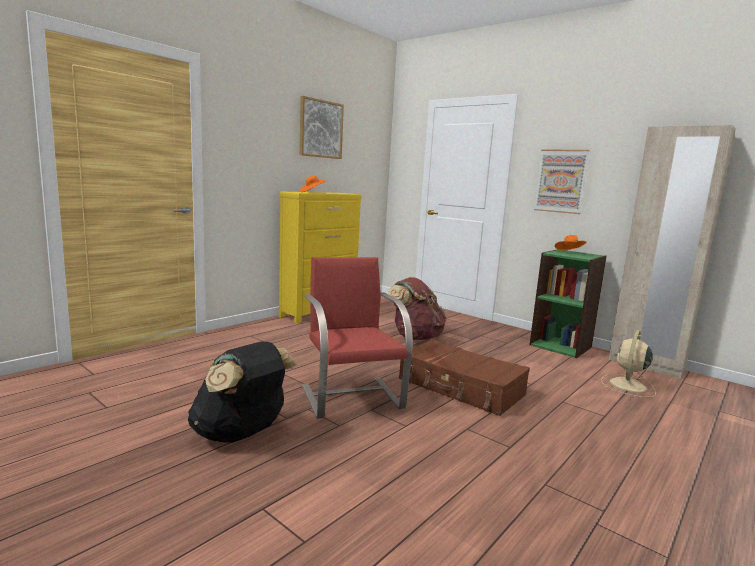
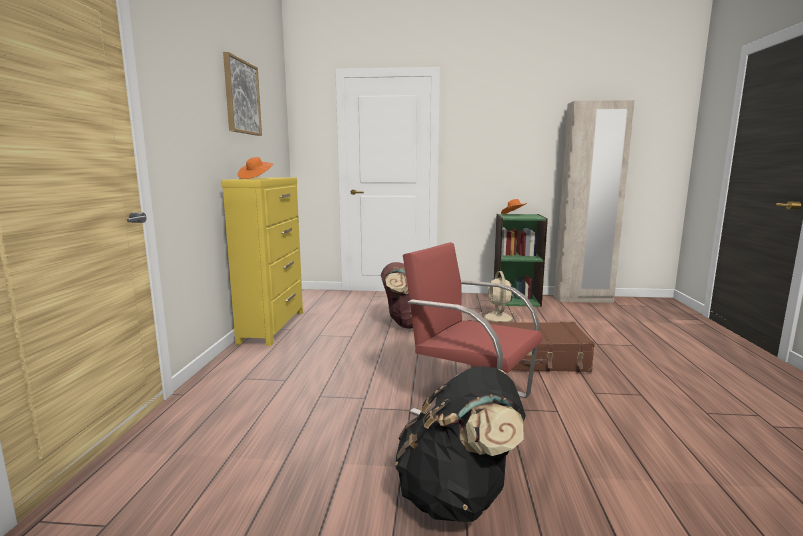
camera: 35 degrees left, 0 degrees up
picture [534,150,590,214] -> none
beige fan [601,330,656,398] -> beige fan moved to [479,271,521,322]

